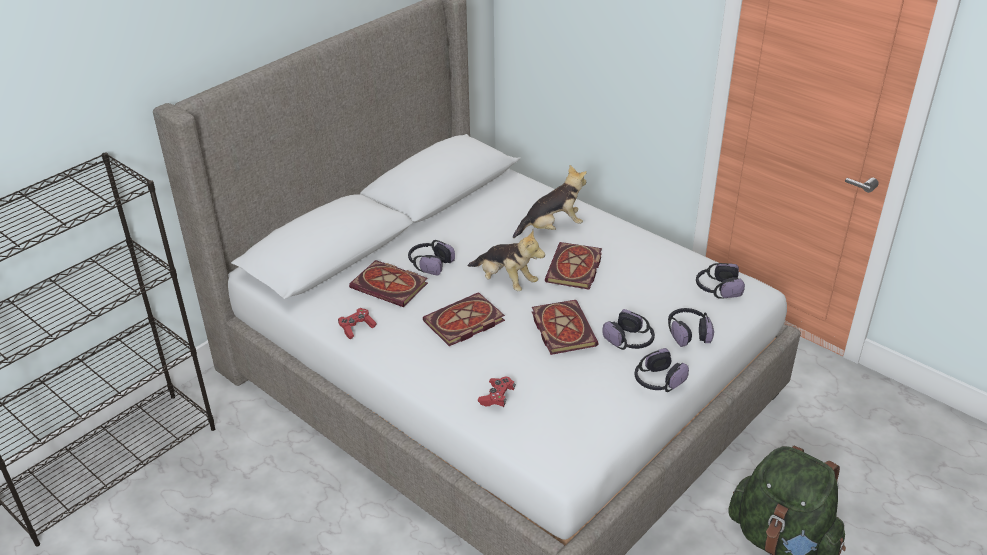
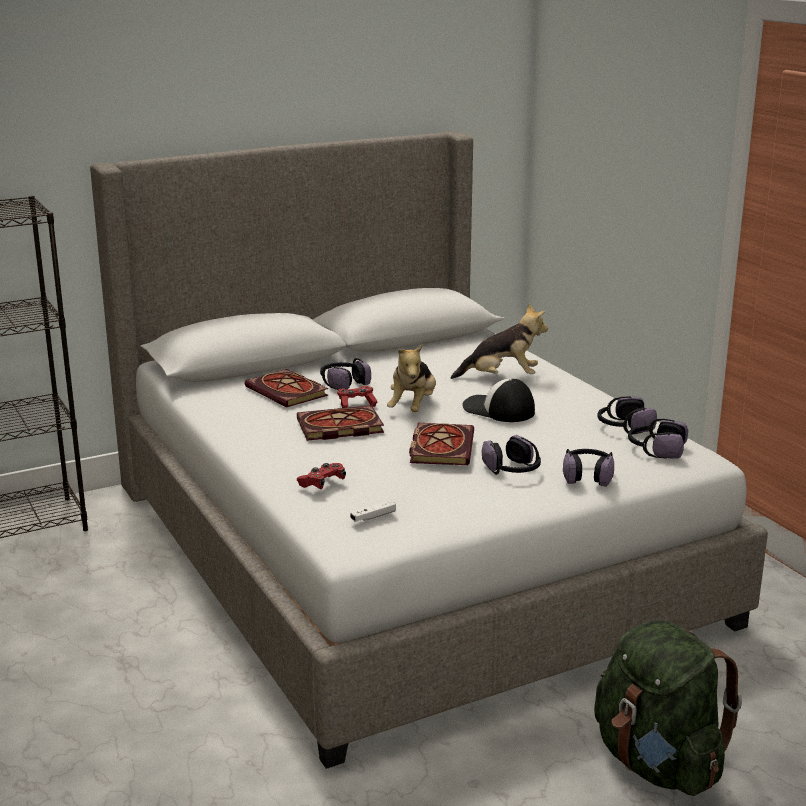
camera: 20 degrees right, 15 degrees down
red game controller [338,308,377,339] -> red game controller moved to [337,386,378,408]
plush toy [468,230,545,291] -> plush toy turned 45 degrees clockwise [387,344,436,412]
book [545,242,602,290] -> cap [462,379,535,422]
headphones [635,348,689,392] -> headphones moved to [597,396,657,434]
none -> white game controller [350,500,396,522]

